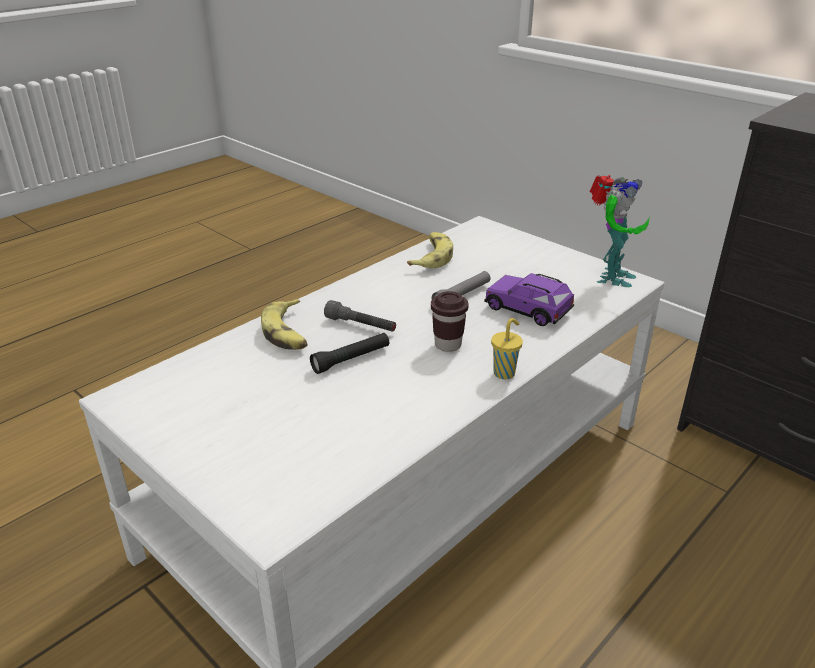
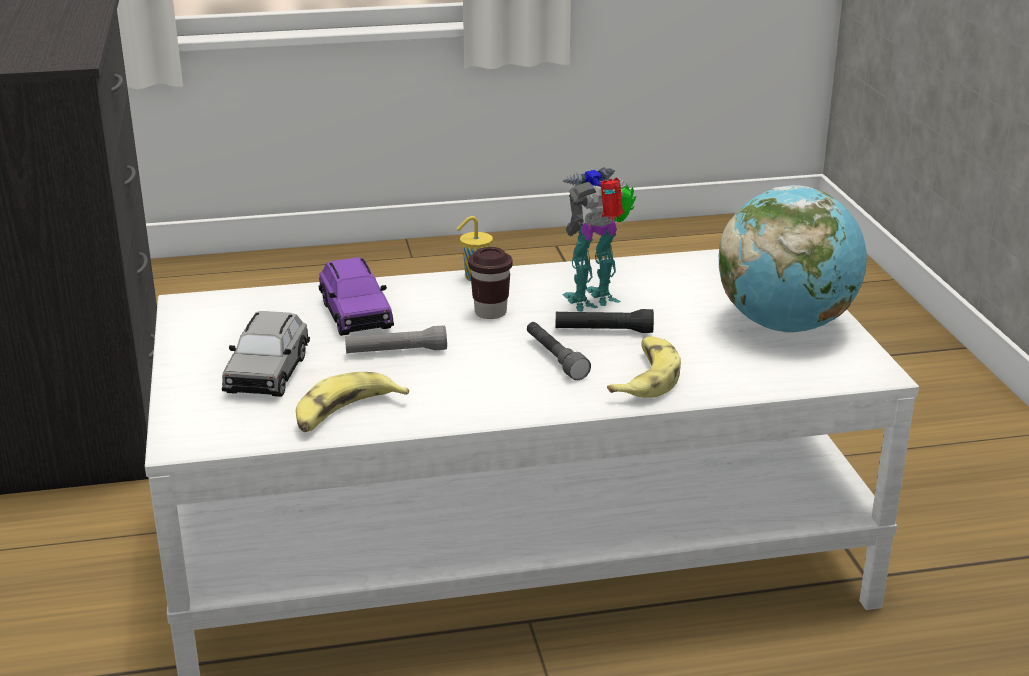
camera: 145 degrees left, 5 degrees down
toy robot [590,175,650,287] -> toy robot moved to [563,167,636,312]
none -> grey toy car [222,311,310,397]
none -> globe [719,185,867,332]

